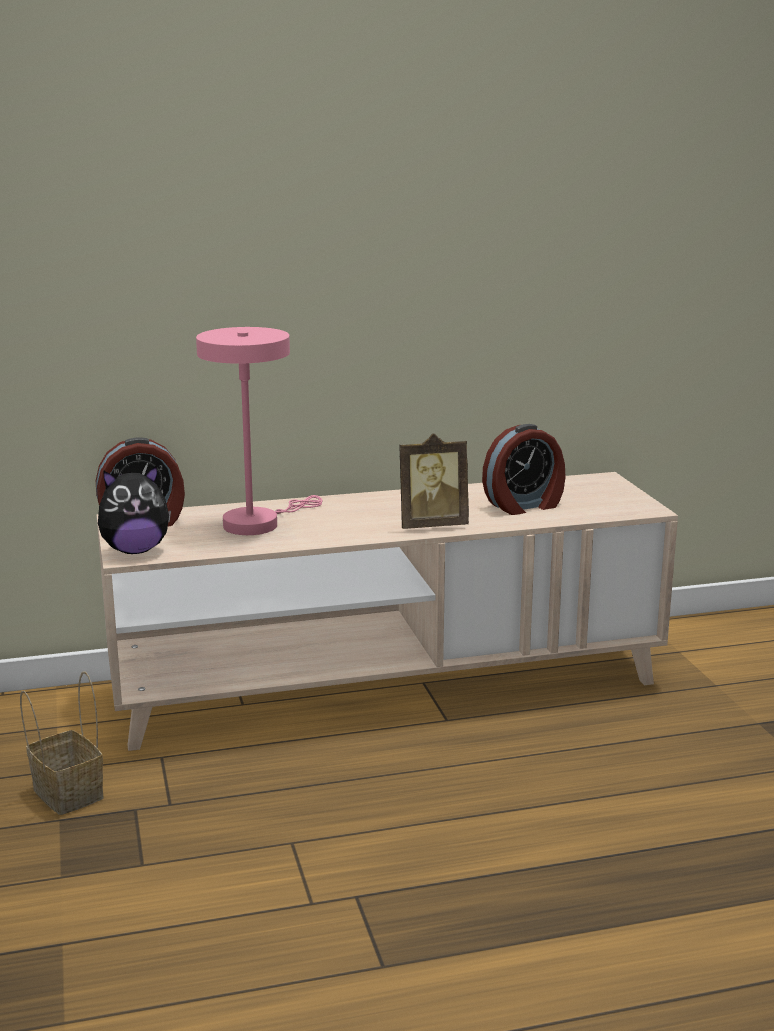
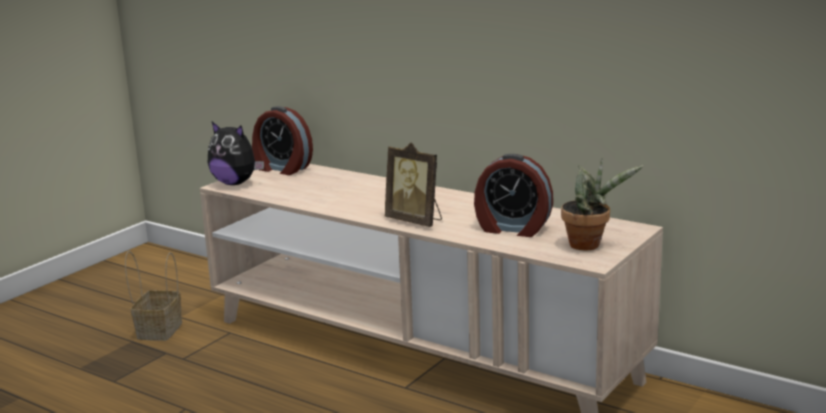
camera: 50 degrees right, 0 degrees up
pink table lamp [196,327,322,535] -> none
none -> potted plant [561,158,643,250]

